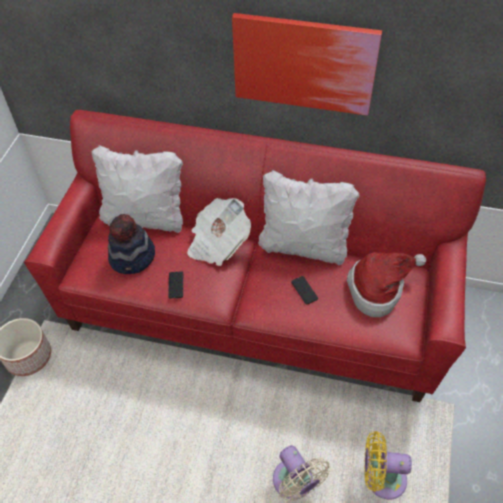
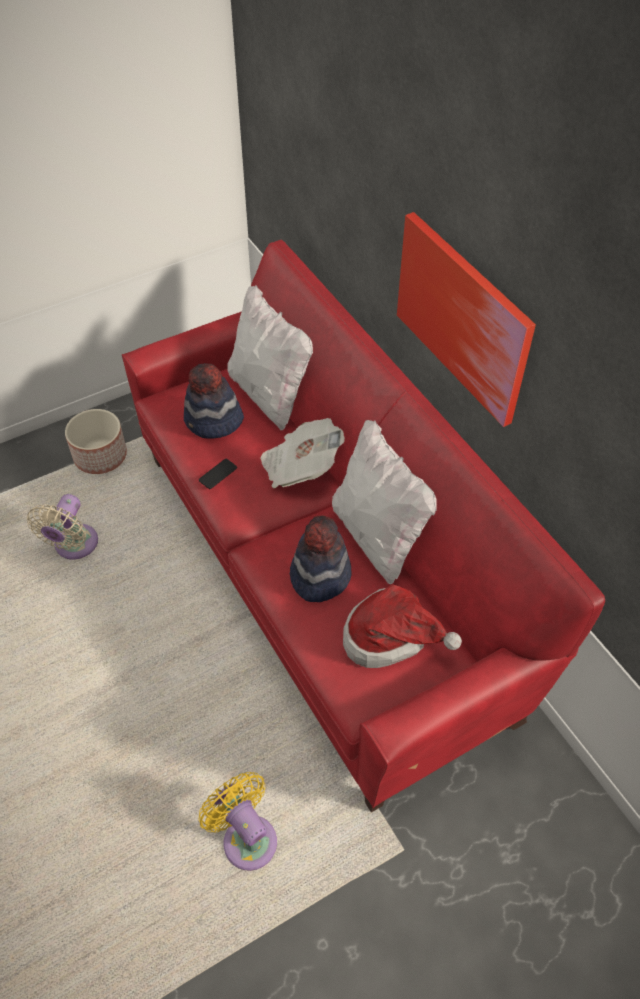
camera: 45 degrees right, 0 degrees up
beige fan [273,445,331,501] -> beige fan moved to [27,494,98,560]
phone [291,276,318,305] -> hat [290,515,352,602]

